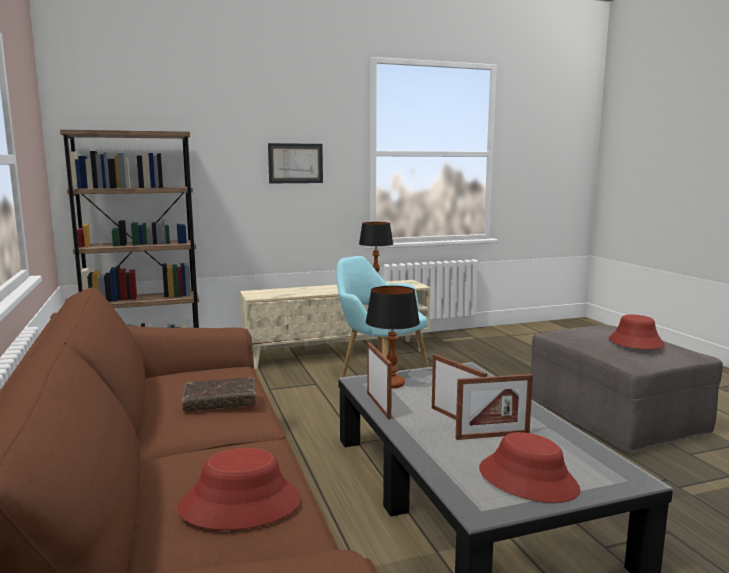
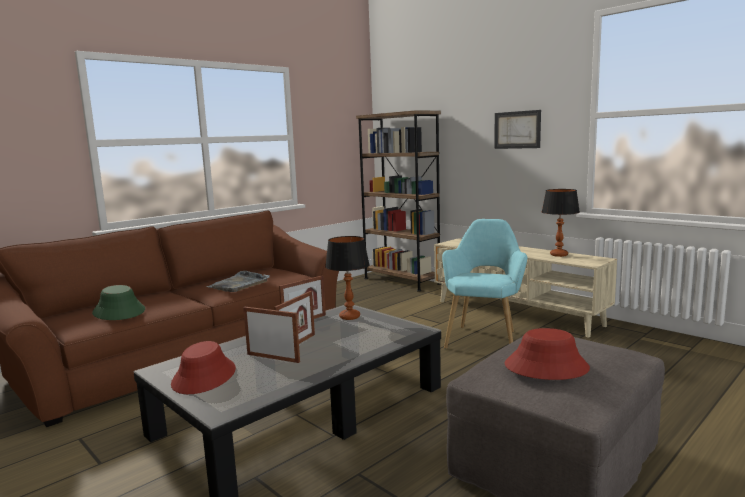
camera: 65 degrees right, 0 degrees up
red hat [178,448,301,530] -> green hat [92,285,145,320]
brown book [182,377,257,411] -> grey tray [206,271,269,292]
picture frame [456,374,533,440] -> picture frame turned 150 degrees clockwise [243,307,300,363]

